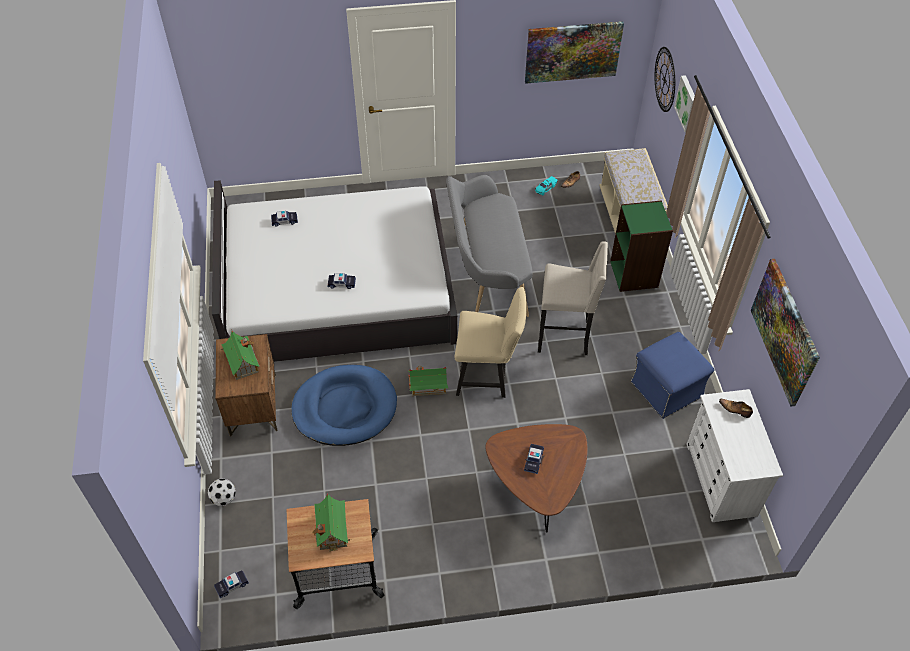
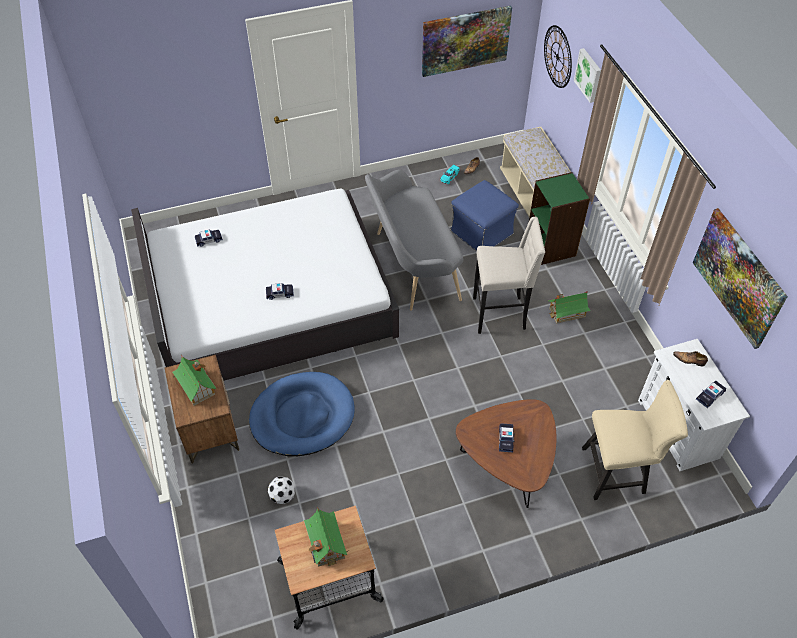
camera: 10 degrees left, 0 degrees up
football [208,479,236,506] -> football moved to [268,476,295,504]
toy car [214,571,249,598] -> toy car moved to [696,381,726,408]
toy house [408,366,449,396] -> toy house moved to [548,291,590,324]
beige chair [455,287,527,398] -> beige chair moved to [582,380,688,500]
blue ottoman [631,332,715,419] -> blue ottoman moved to [450,180,519,252]

